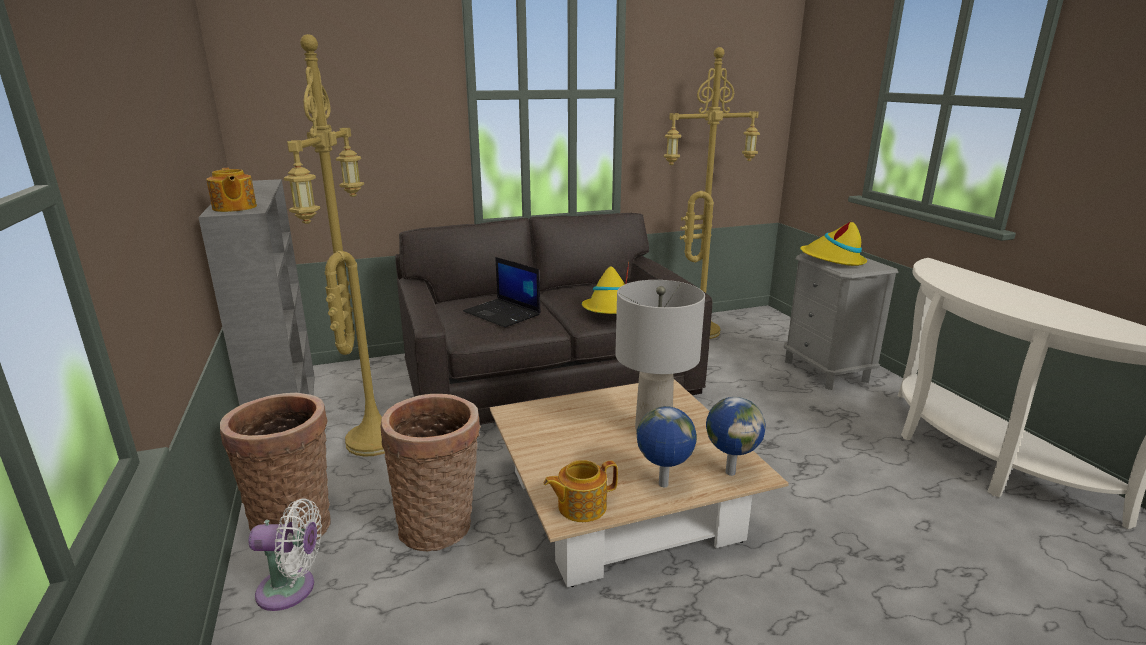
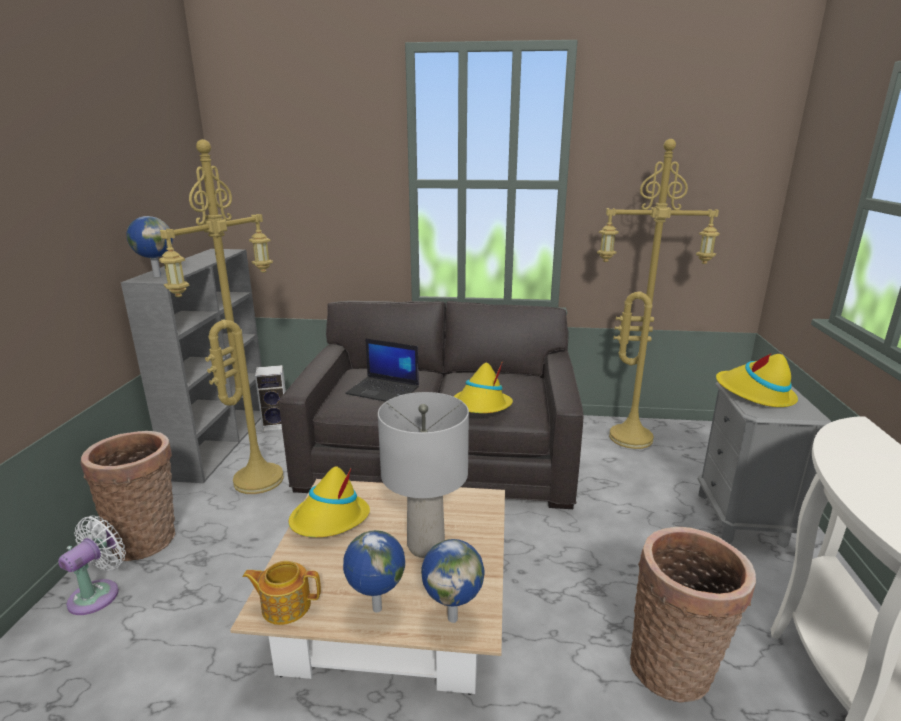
camera: 25 degrees right, 0 degrees up
teapot [206,168,257,212] -> globe [126,216,173,277]
white fan [248,498,322,611] -> white fan turned 90 degrees counterclockwise [58,516,126,615]
basket [380,394,481,551] -> basket moved to [630,527,756,703]
laptop [463,257,541,327] -> laptop turned 45 degrees counterclockwise [345,338,419,402]
none -> speaker [255,365,286,432]
none -> yellow hat [288,466,370,537]

